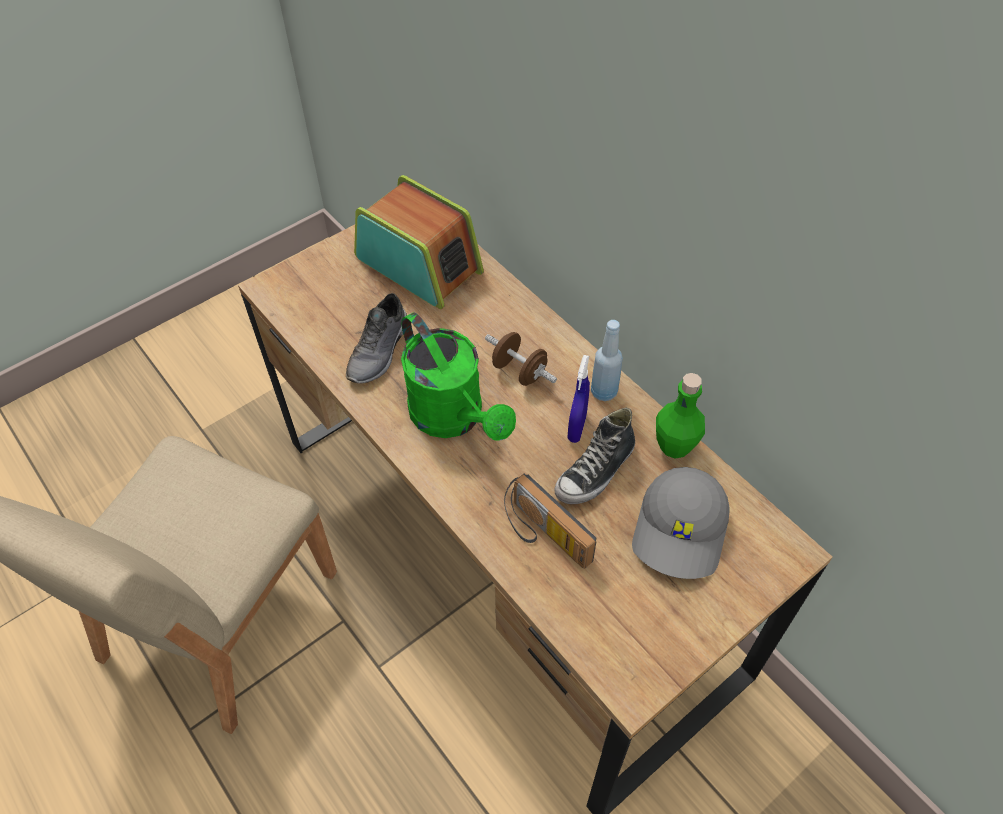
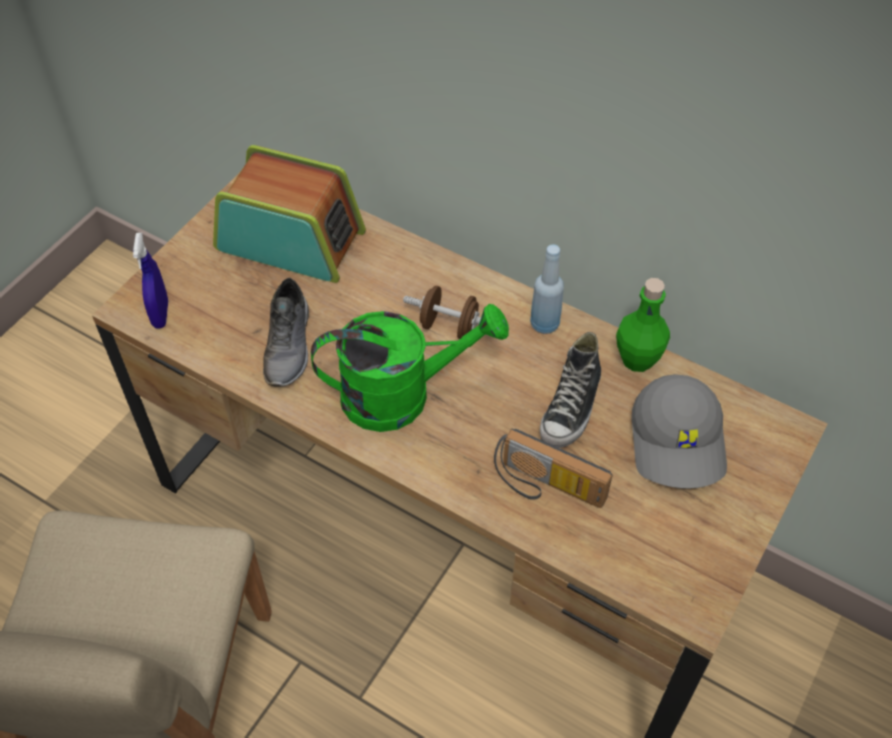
camera: 20 degrees left, 0 degrees up
green watering can [401,312,516,441] -> green watering can turned 45 degrees counterclockwise [311,304,509,432]
blue spray bottle [568,355,590,443] -> blue spray bottle moved to [133,233,168,329]

